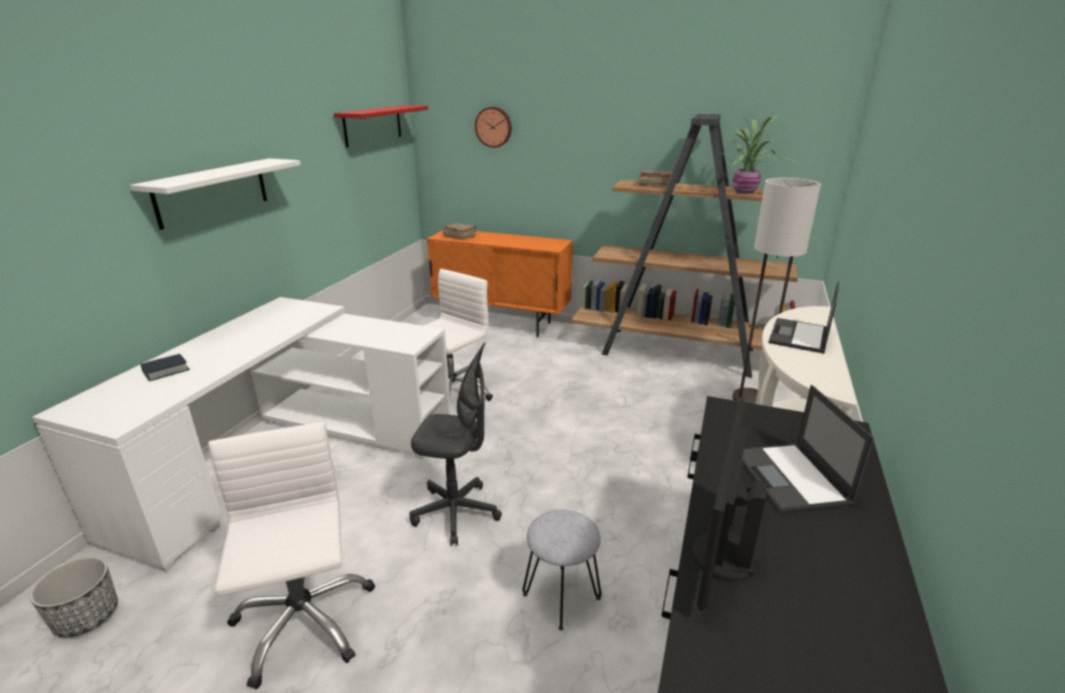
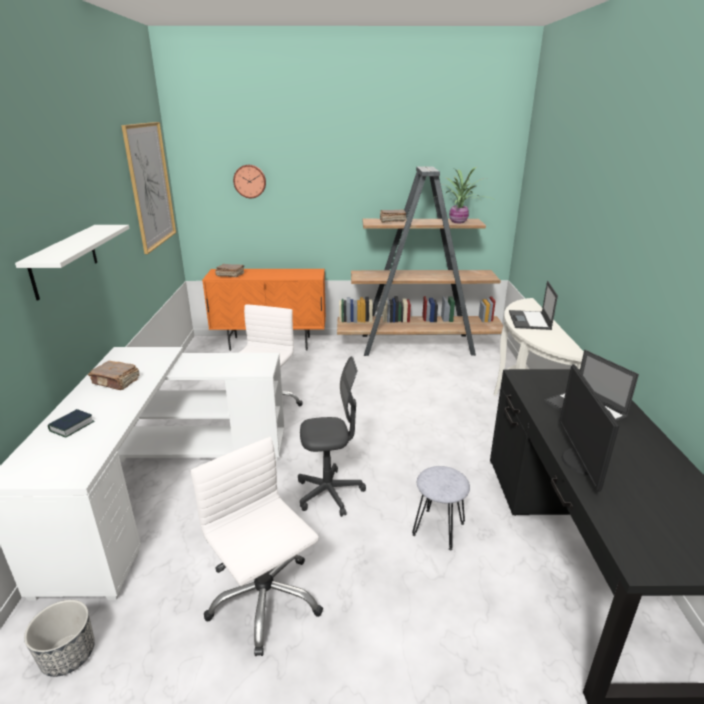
camera: 20 degrees left, 0 degrees up
red shelf [334,105,428,148] -> picture [121,122,176,254]
floor lamp [732,178,821,404] -> none
none -> brown book [88,361,139,390]

